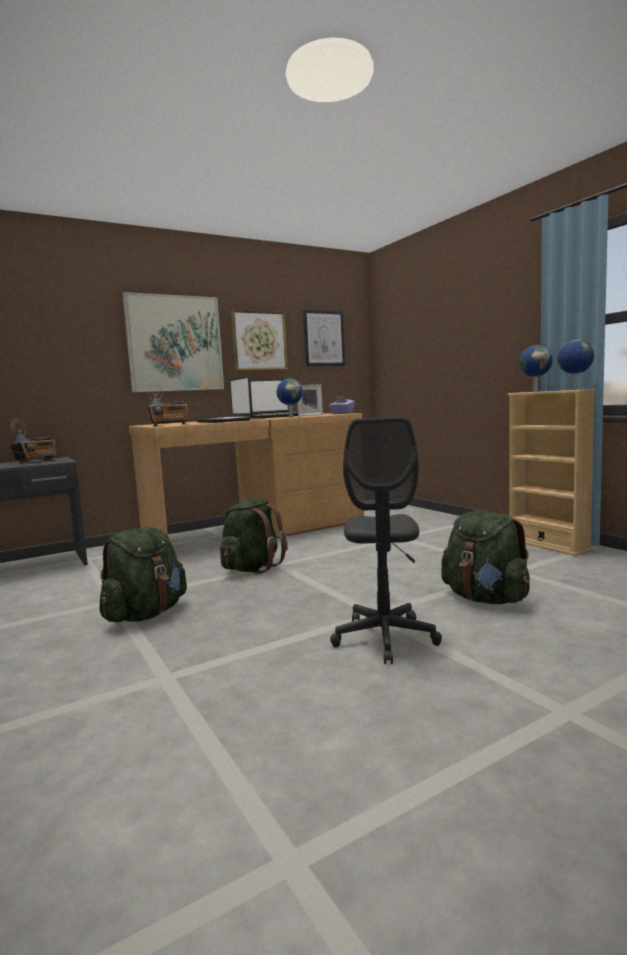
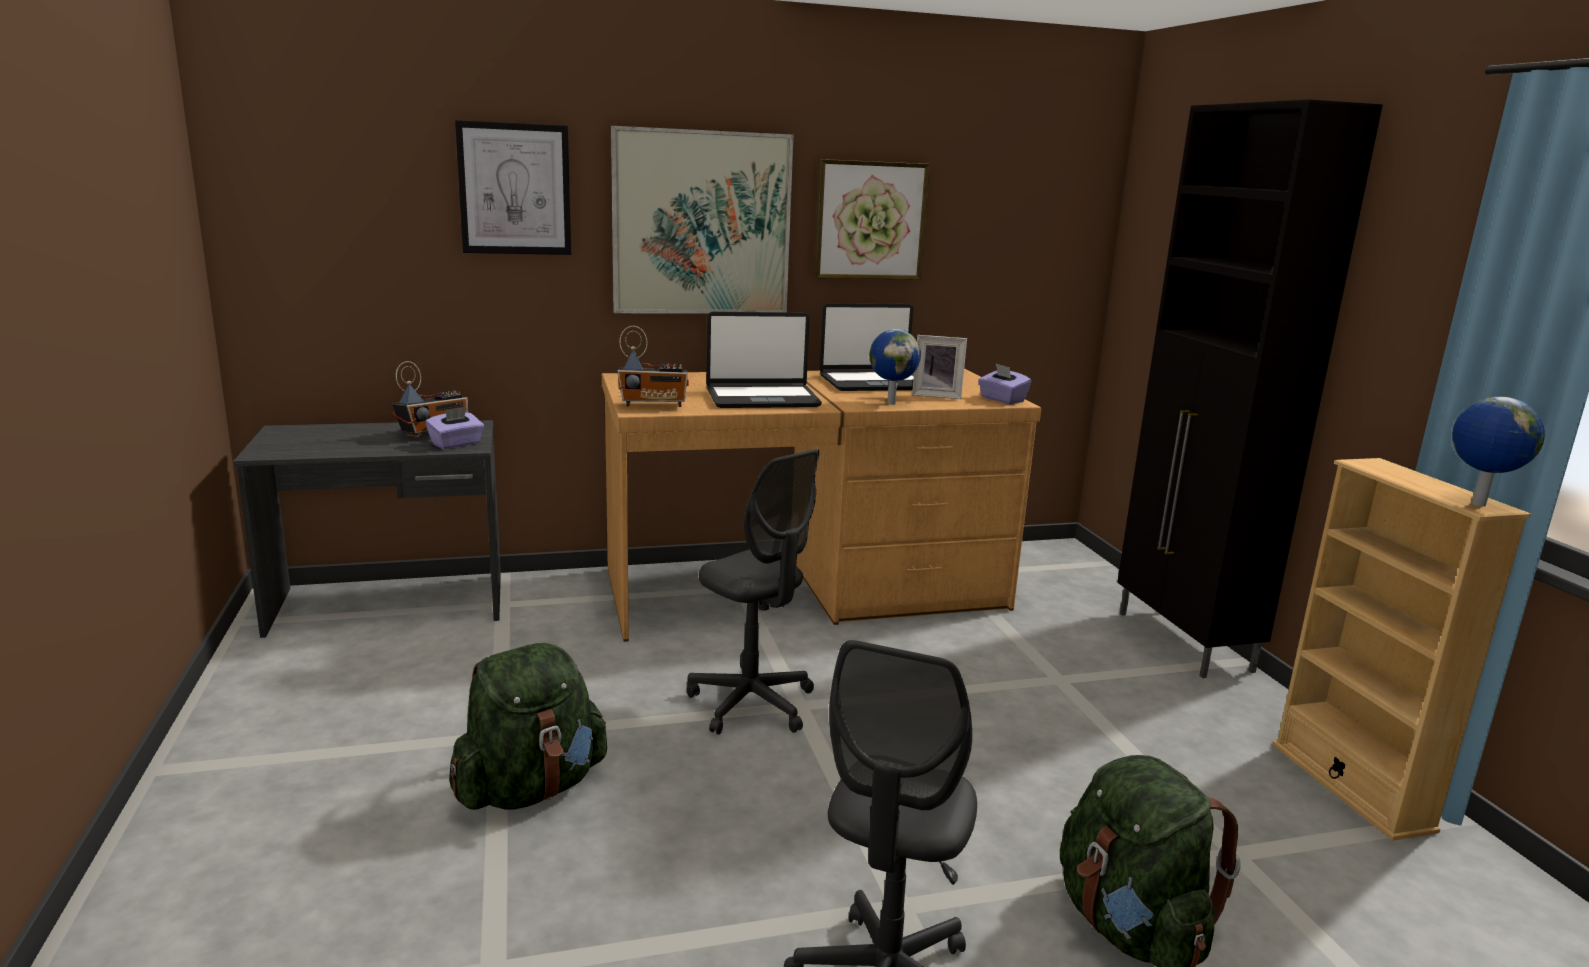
camera: 15 degrees right, 10 degrees up
laptop [196,376,253,423] -> laptop turned 90 degrees counterclockwise [706,312,822,408]
green backpack [220,499,288,574] -> grey office chair [687,449,819,735]
picture [303,310,345,366] -> picture moved to [455,120,571,255]
globe [519,345,553,392] -> none
none -> purple tissue box [425,407,484,449]
none -> black cabinet [1117,100,1383,678]

